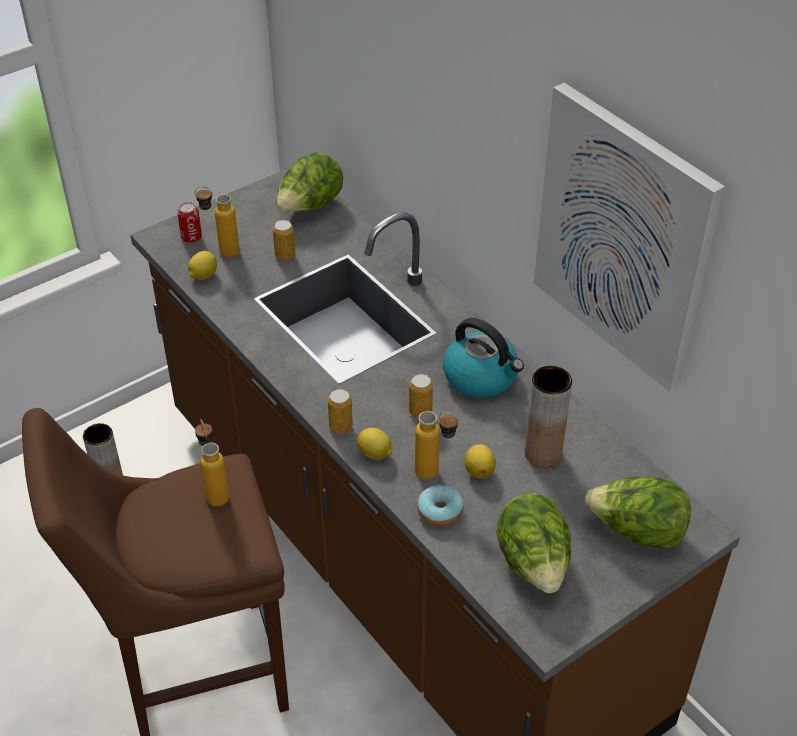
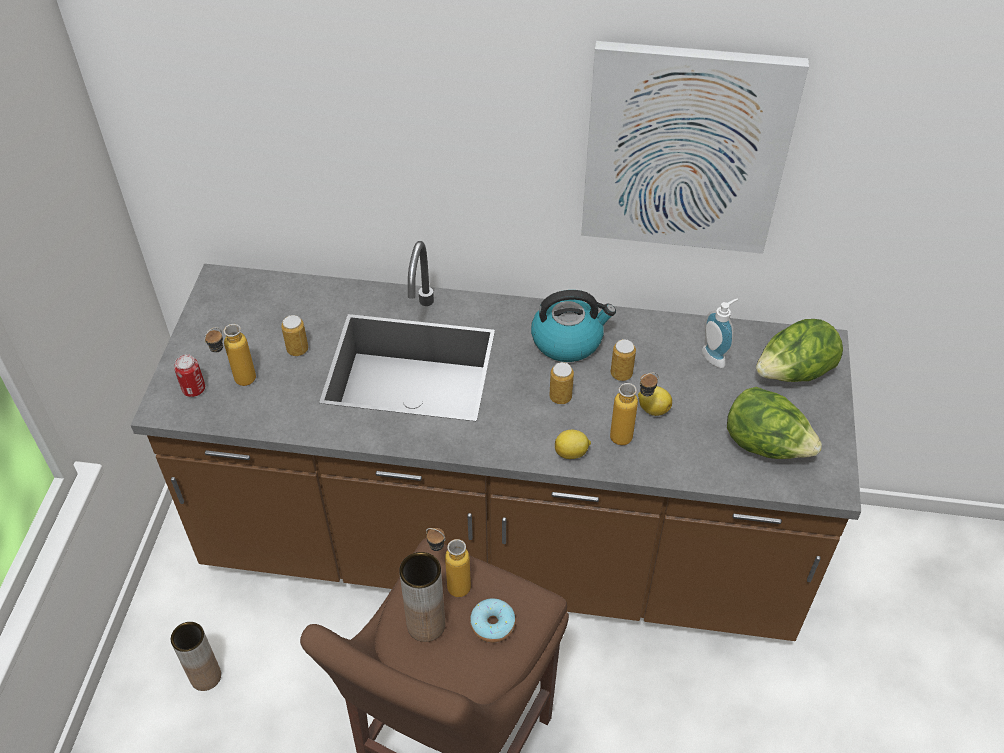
camera: 45 degrees left, 5 degrees up
lemon [188,251,217,280] -> none
lettuce [277,152,343,212] -> none
can [328,389,353,434] -> can moved to [611,339,636,381]
donut [417,485,464,526] -> donut moved to [470,598,516,643]
brown vase [524,366,572,467] -> brown vase moved to [399,552,445,642]
none -> soap dispenser [702,299,738,368]

